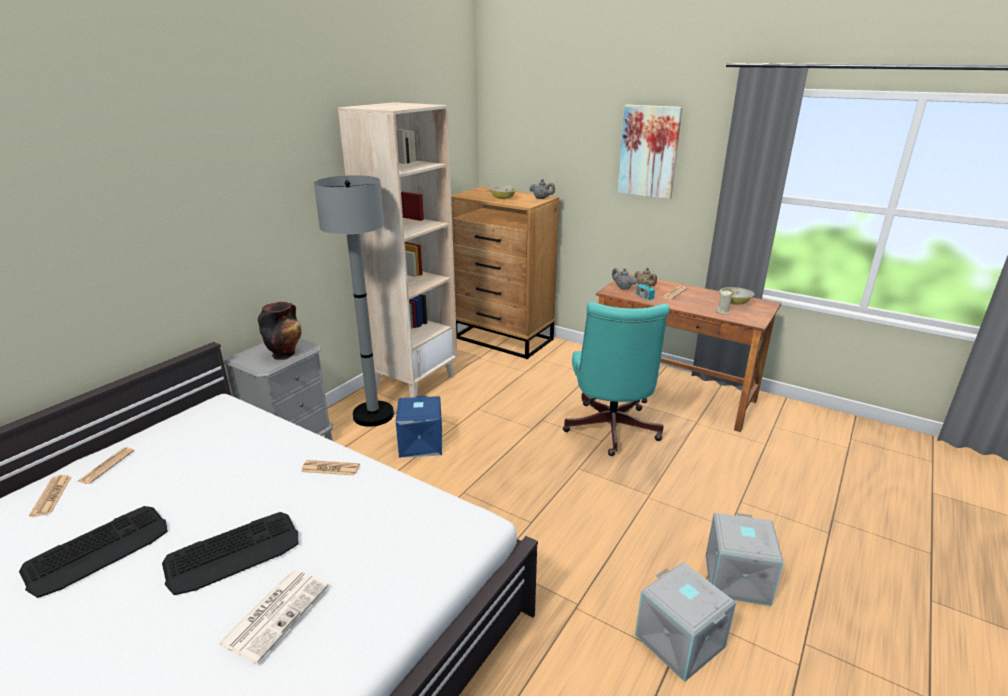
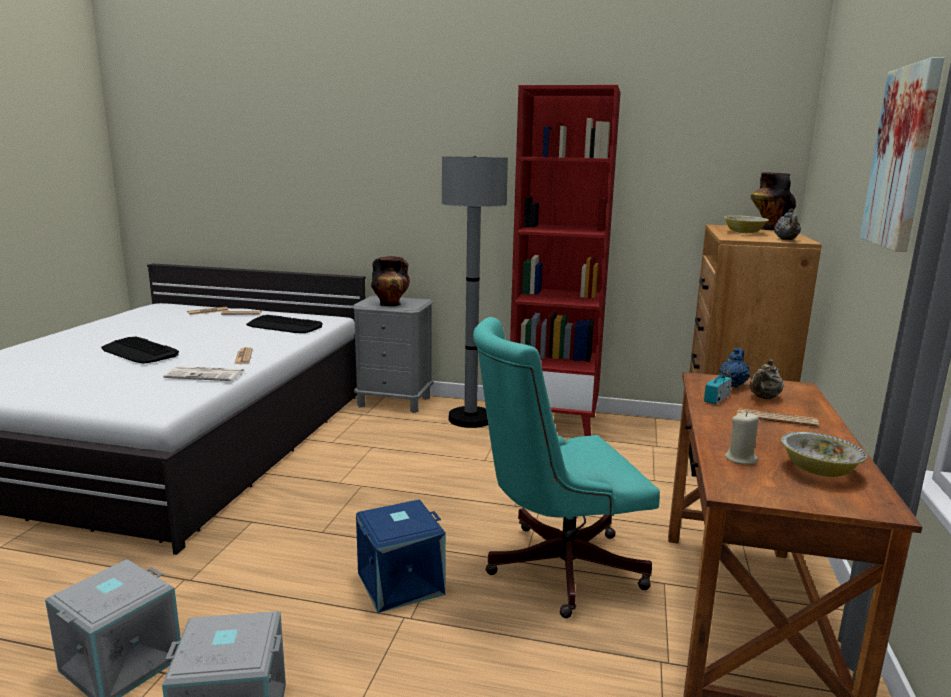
camera: 70 degrees right, 10 degrees down
keyboard [19,506,168,598] -> keyboard moved to [246,315,322,333]
newspaper [218,570,329,664] -> newspaper moved to [163,366,245,381]
beige bookcase [338,102,457,398] -> red bookcase [510,85,621,436]
blue storage box [396,396,442,458] -> blue storage box moved to [356,500,446,613]
grey teapot [612,268,637,290] -> blue teapot [718,348,750,388]
none -> vase [751,172,796,230]

